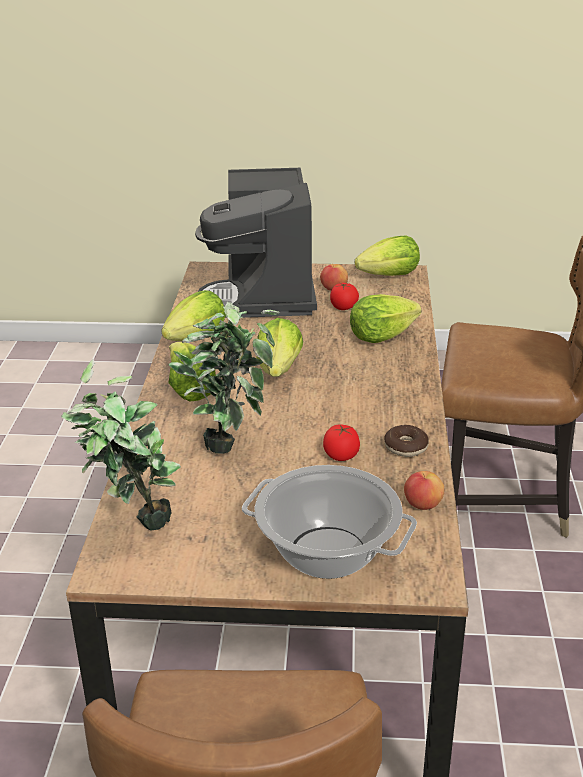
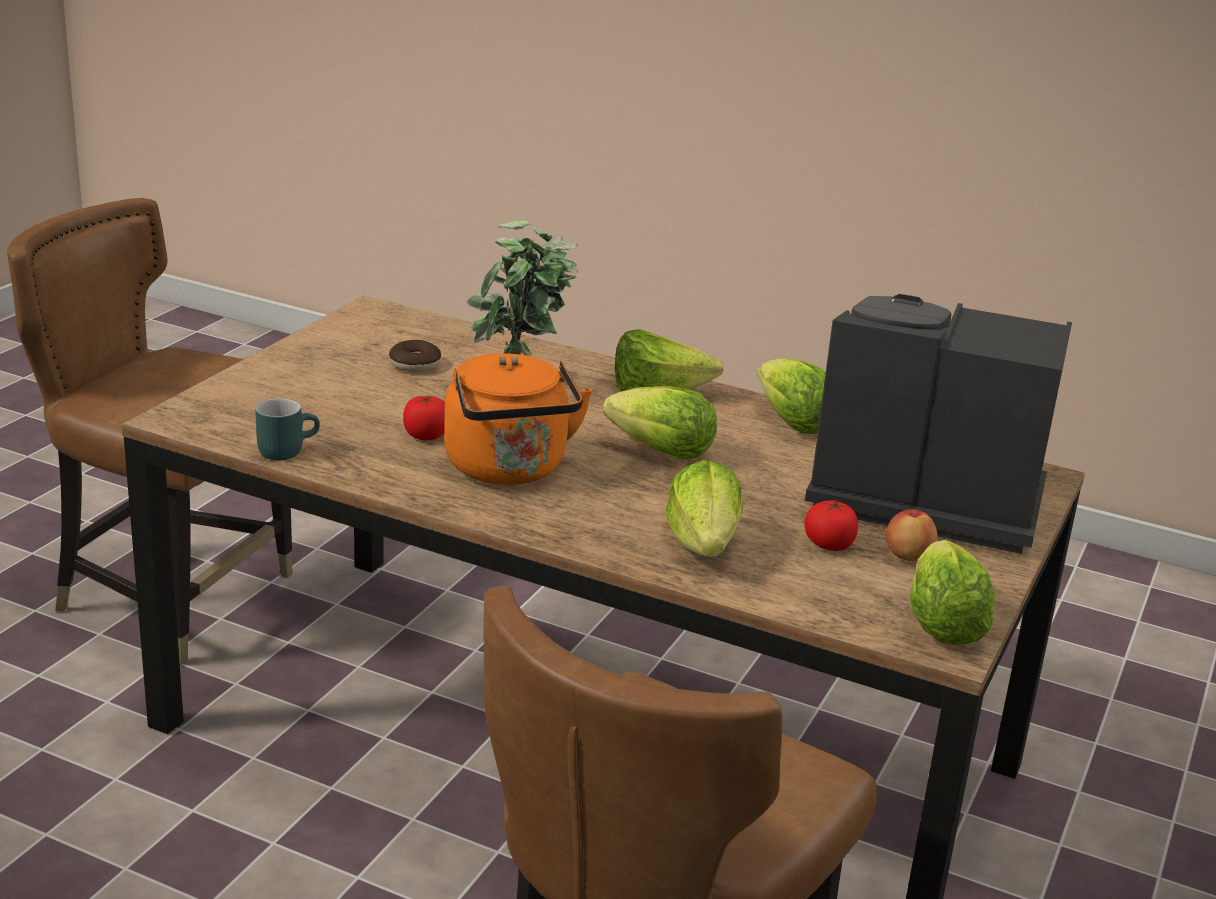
camera: 110 degrees right, 5 degrees down
potted plant [61,360,181,531] -> none
cooking pot [242,465,417,579] -> none
donut [384,425,429,457] -> donut moved to [389,340,441,372]
apple [404,471,444,510] -> turquoise mug [255,398,320,460]
none -> orange kettle [444,353,593,485]

